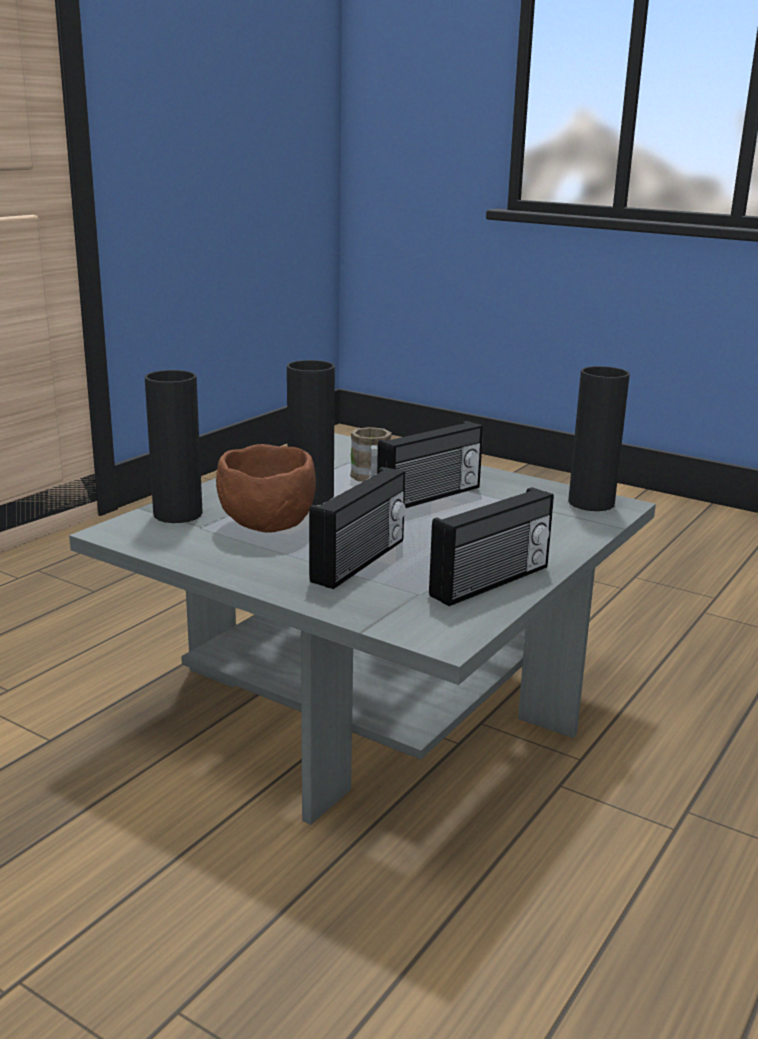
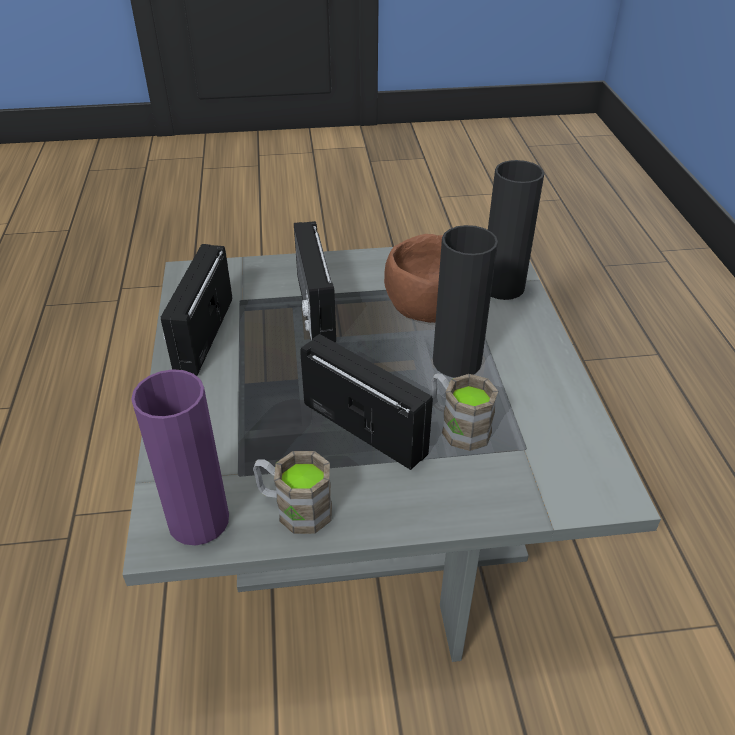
camera: 140 degrees right, 20 degrees up
radio [377,421,483,508] -> radio turned 120 degrees clockwise [300,334,433,470]
black vase [568,366,630,511] -> purple vase [131,369,229,545]
none -> brown mug [253,451,332,534]

